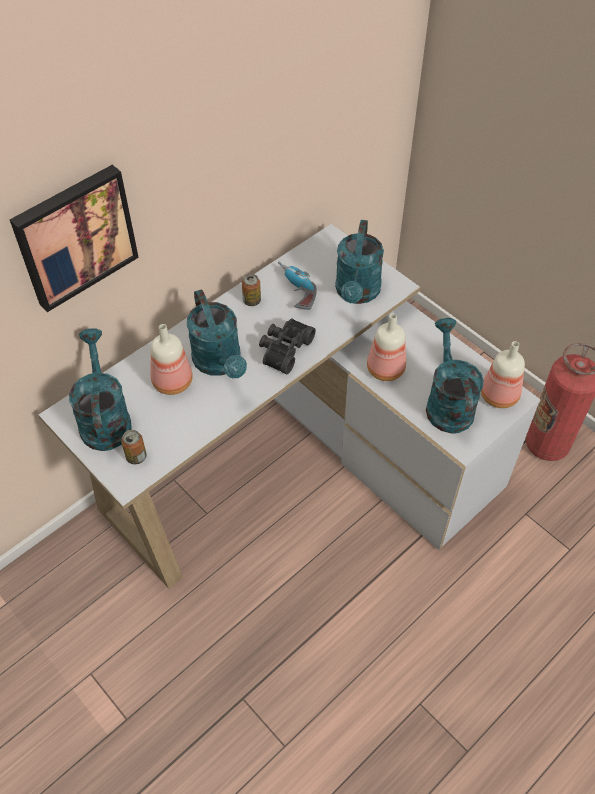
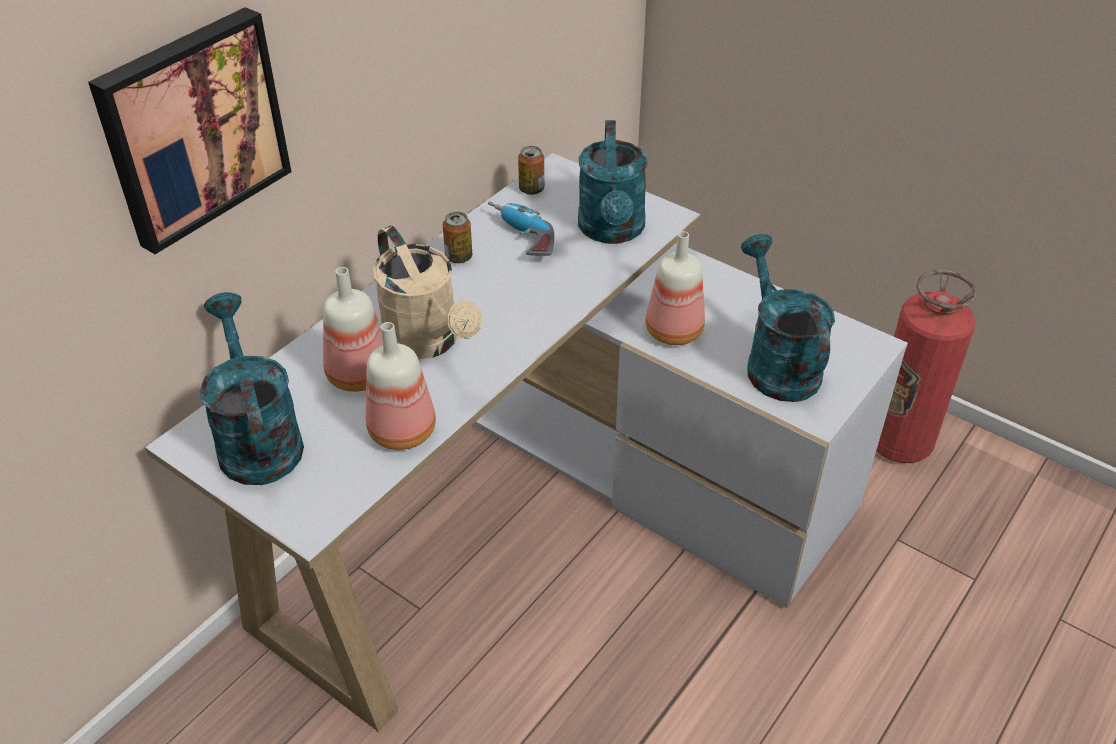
camera: 10 degrees left, 10 degrees down
can [121,430,147,464] -> can moved to [518,146,544,195]
turquoise watering can [187,289,247,379] -> beige watering can [373,226,482,359]
black binoculars [259,319,316,374] -> none
bottle [481,341,525,408] -> bottle moved to [366,322,436,450]

